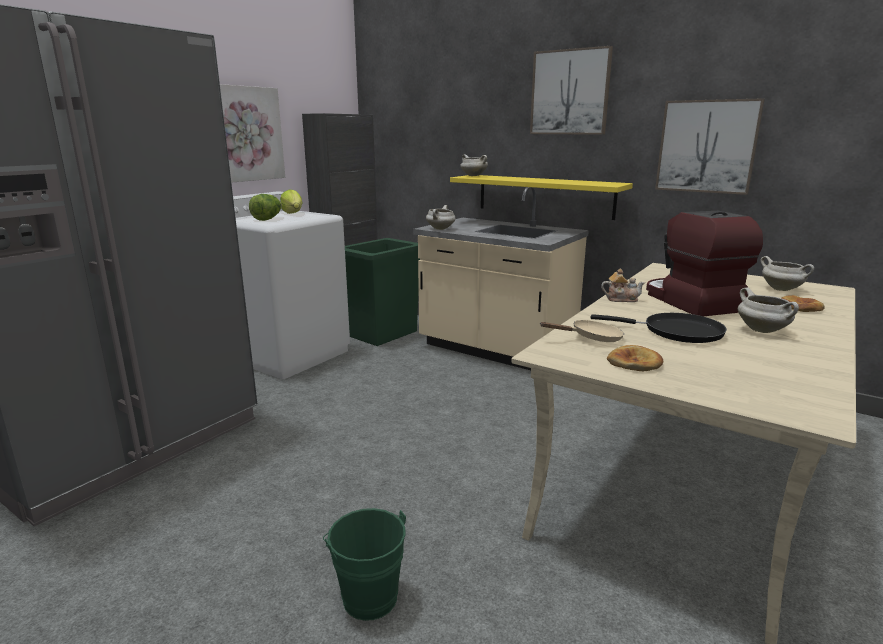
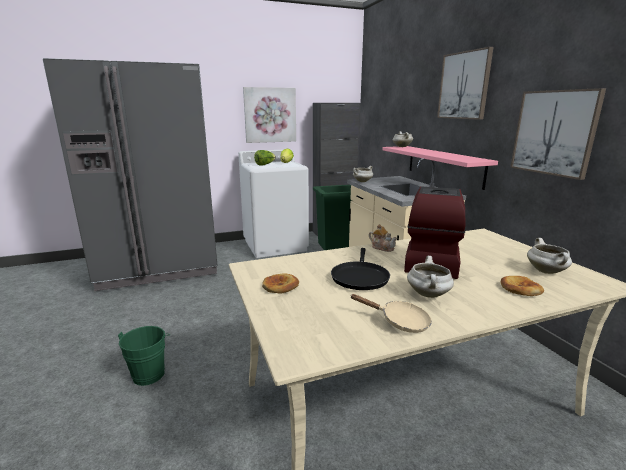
camera: 35 degrees right, 0 degrees up
yellow shelf [450,175,633,220] -> pink shelf [382,146,498,190]
beige frying pan [541,320,624,342] -> beige frying pan moved to [350,294,432,333]
black frying pan [590,313,727,343] -> black frying pan turned 45 degrees clockwise [331,248,390,290]

